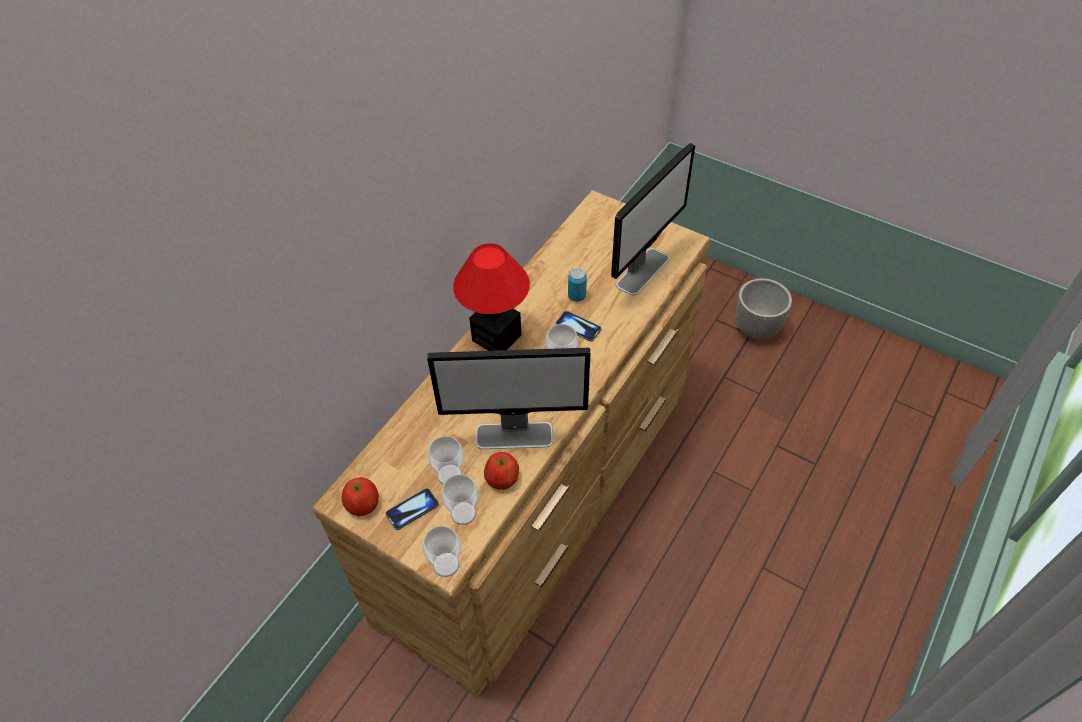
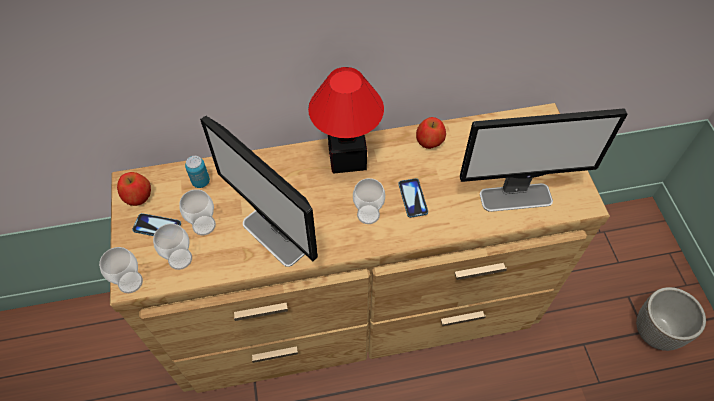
camera: 45 degrees right, 5 degrees up
apple [484,452,519,490] -> apple moved to [416,117,446,149]
can [568,268,587,302] -> can moved to [185,156,210,188]

